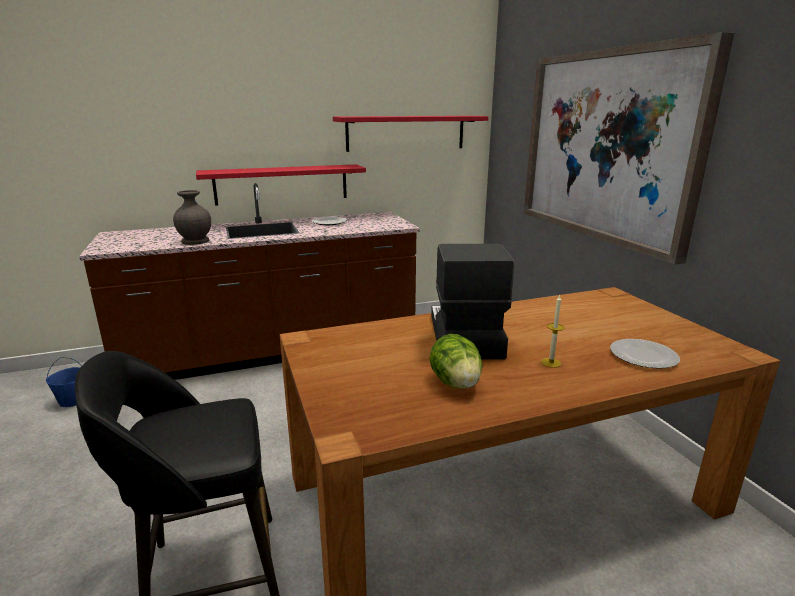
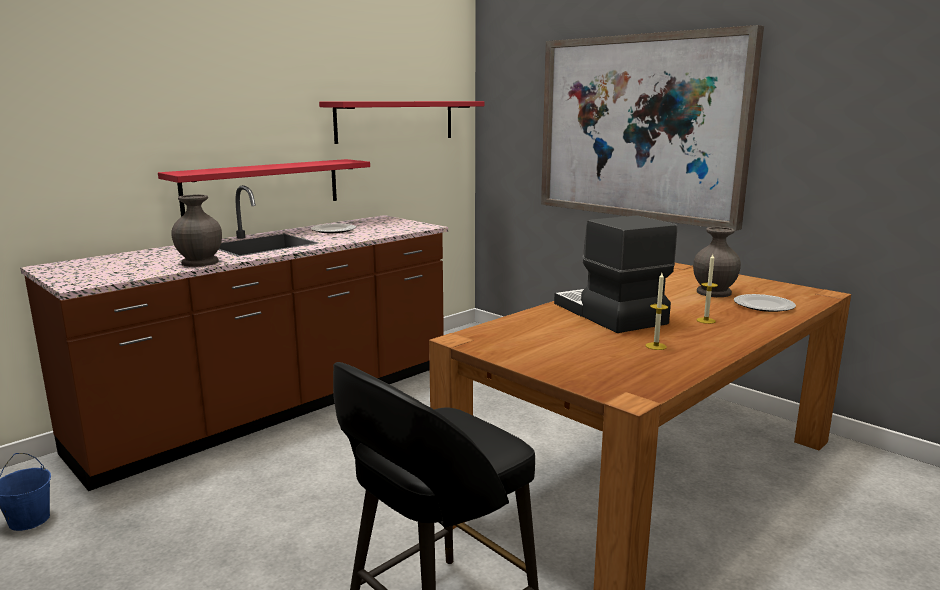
camera: 25 degrees left, 5 degrees down
lettuce [429,334,482,388] -> candle [646,273,668,350]
none -> grey vase [693,227,741,297]

